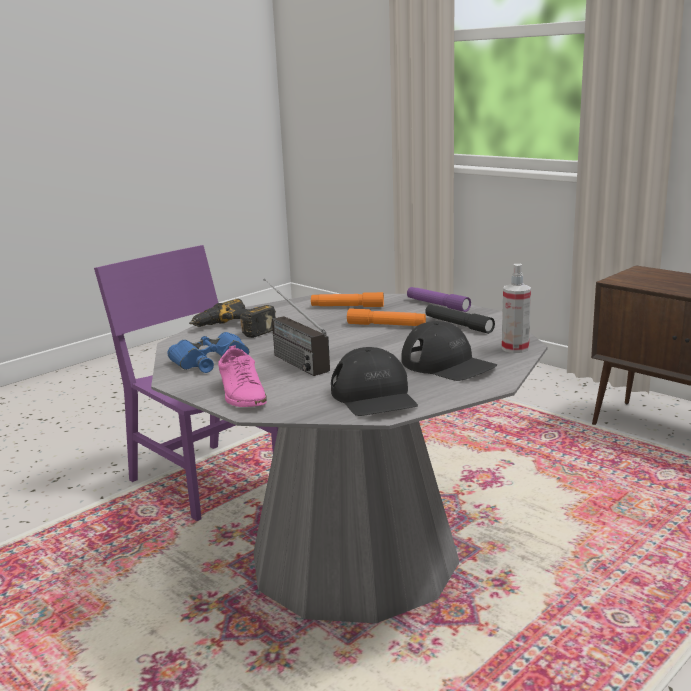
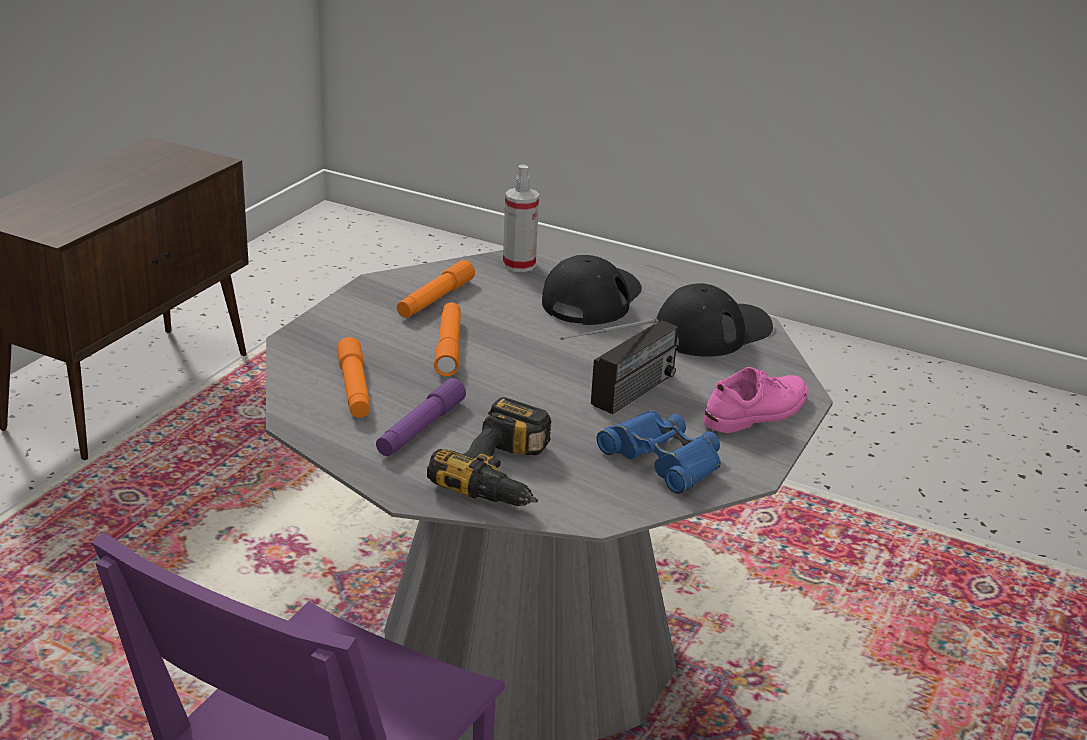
camera: 110 degrees left, 10 degrees up
purple flashlight [407,287,471,312] -> purple flashlight moved to [376,378,466,456]
black flashlight [425,305,495,334] -> orange flashlight [397,260,475,318]

